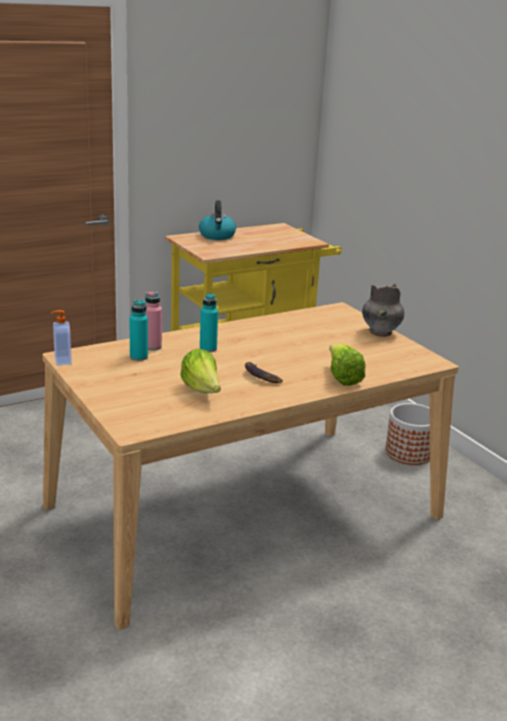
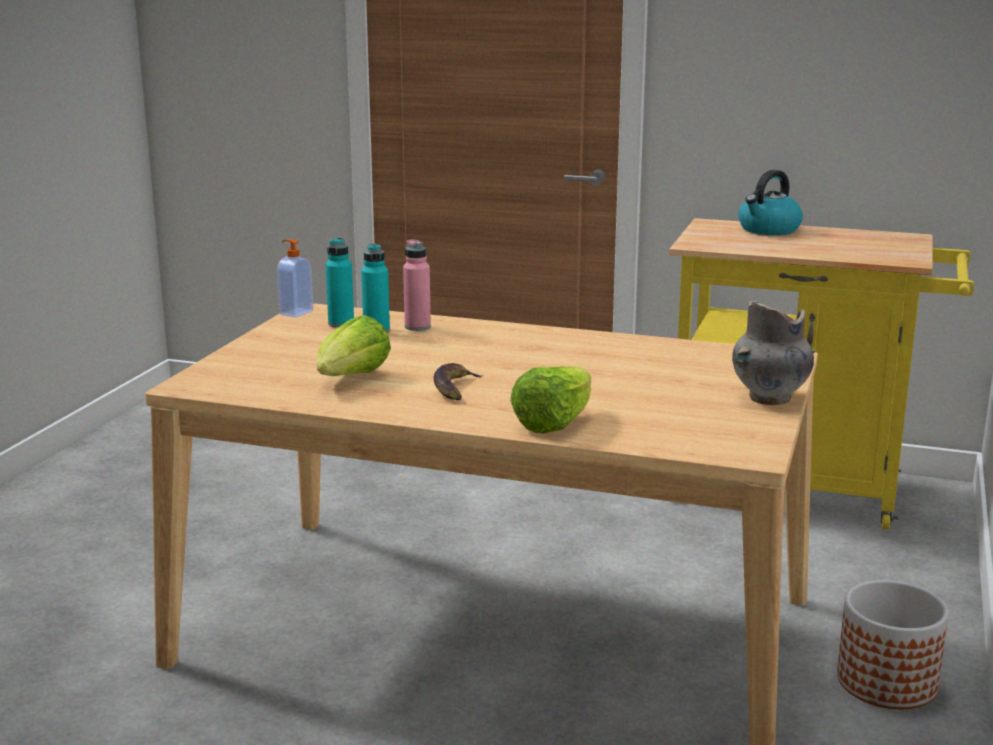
camera: 50 degrees right, 5 degrees down
turquoise bottle [200,293,218,352] -> turquoise bottle moved to [326,238,354,328]

